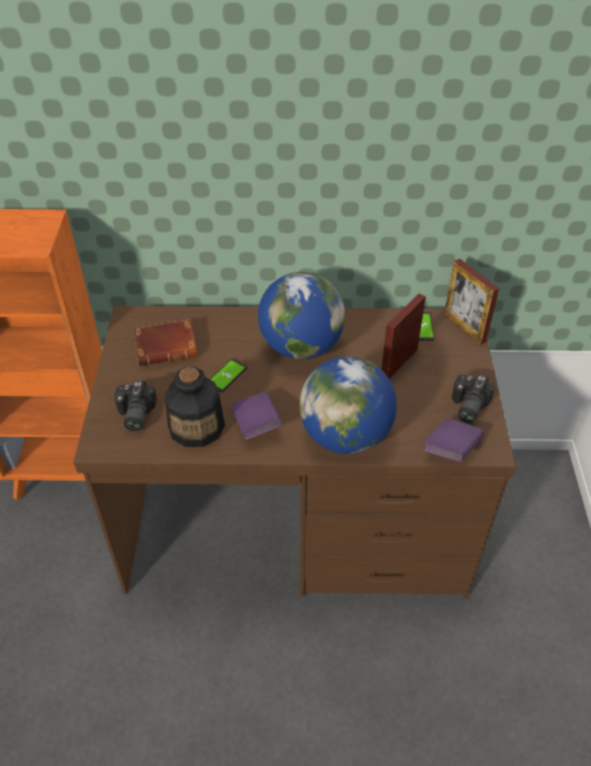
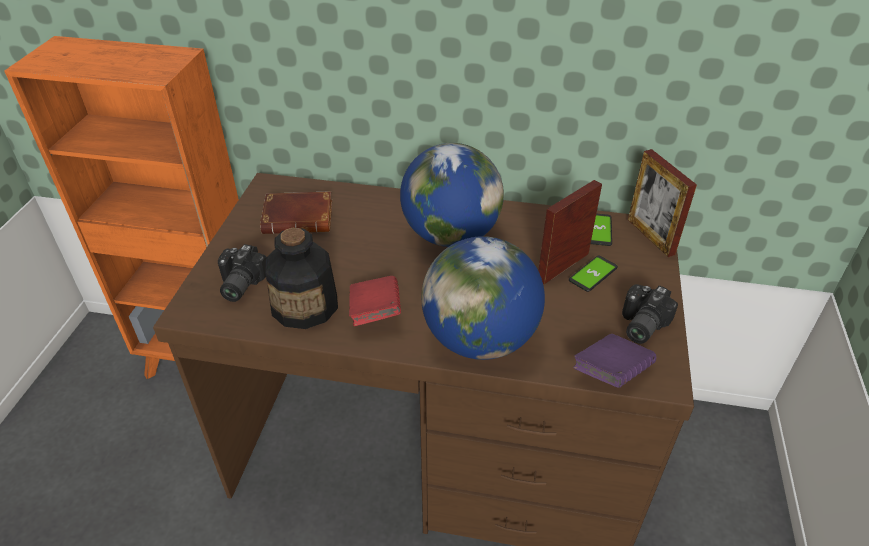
camera: 10 degrees right, 5 degrees down
phone [210,359,247,392] -> phone moved to [569,256,618,292]
purple book [231,392,282,440] -> red book [349,276,401,326]

